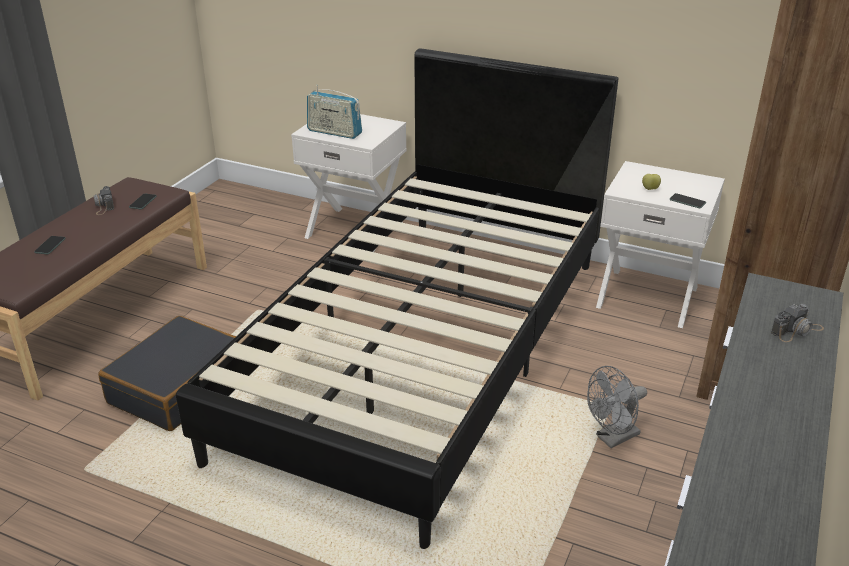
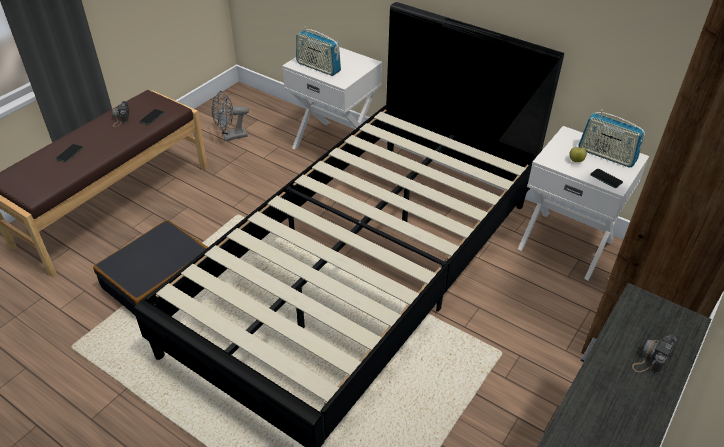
camera: 10 degrees right, 10 degrees up
grey fan [587,366,647,448] -> grey fan moved to [212,91,249,141]
camera [771,304,824,342] -> camera turned 150 degrees clockwise [632,335,677,374]
none -> radio [578,109,645,167]

